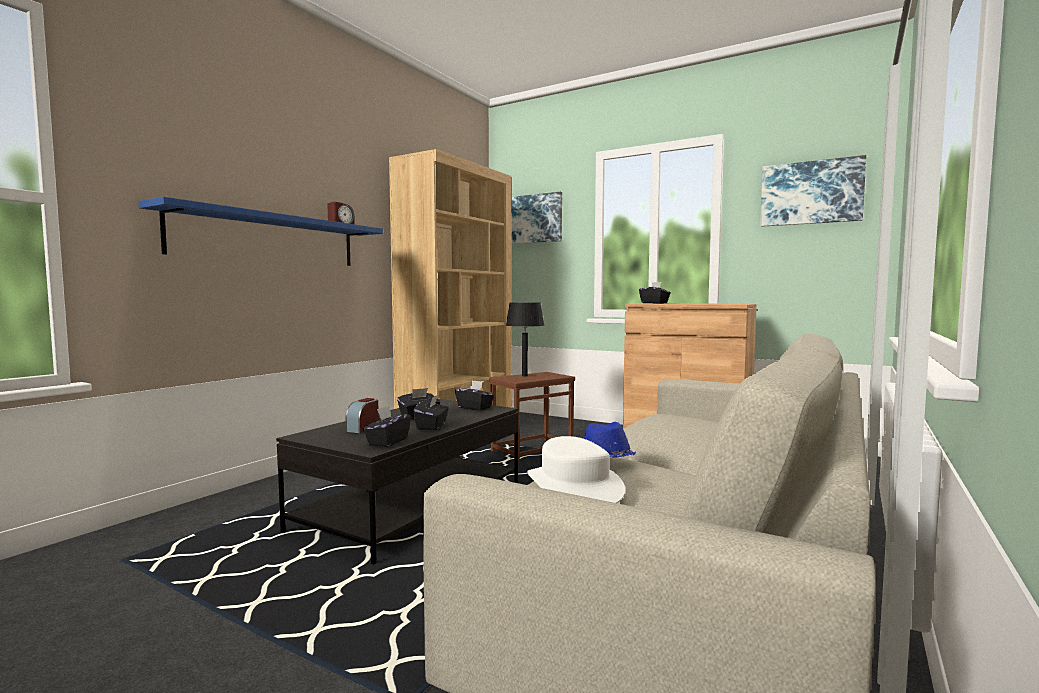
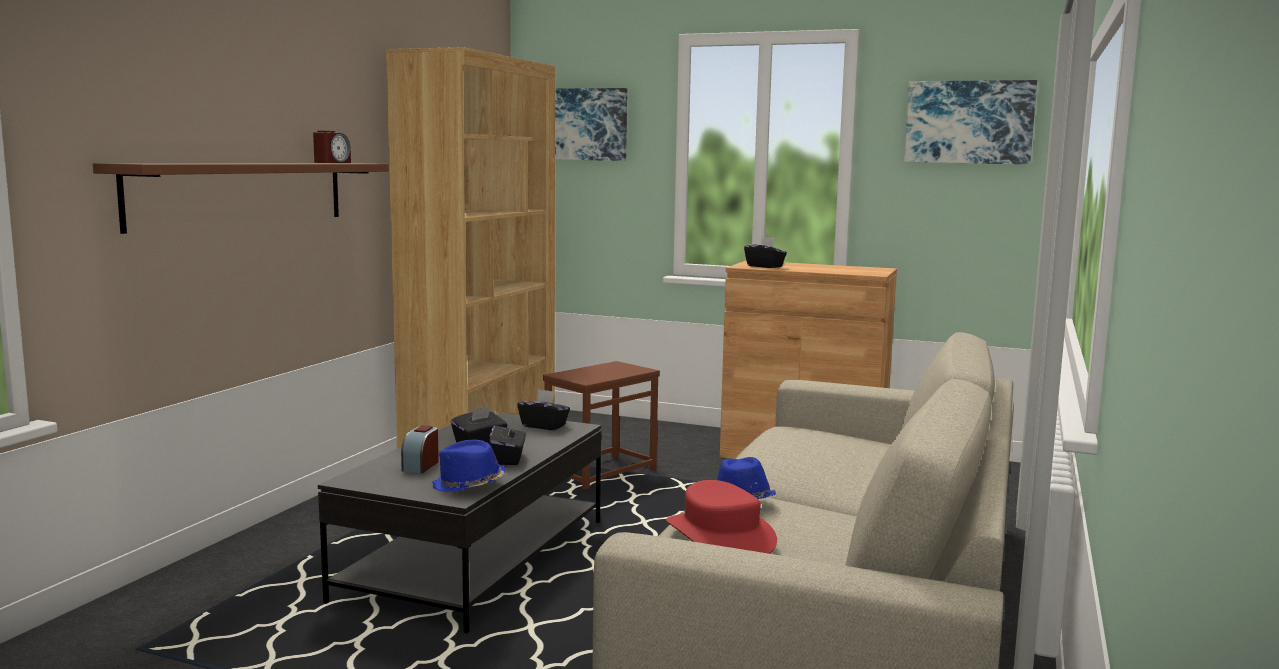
camera: 10 degrees left, 5 degrees up
blue shelf [138,197,383,266] -> brown shelf [93,163,389,234]
black tissue box [363,405,411,447] -> blue hat [432,440,506,492]
black table lamp [506,302,544,377] -> none
white hat [527,436,625,503] -> red hat [666,480,777,554]

